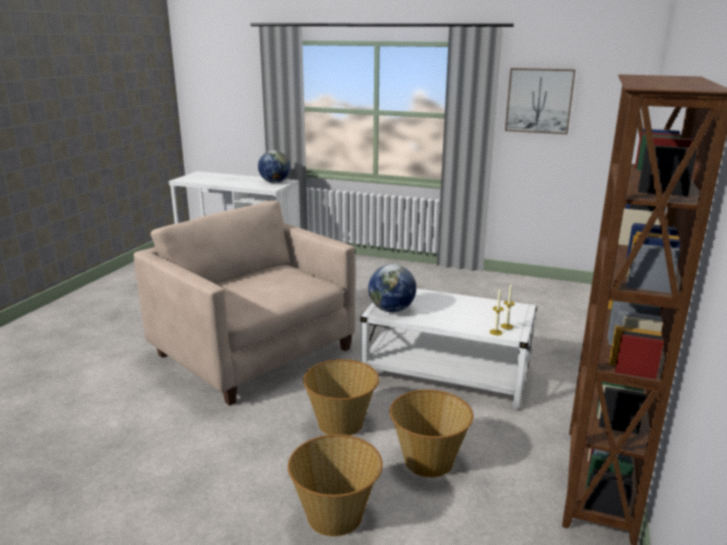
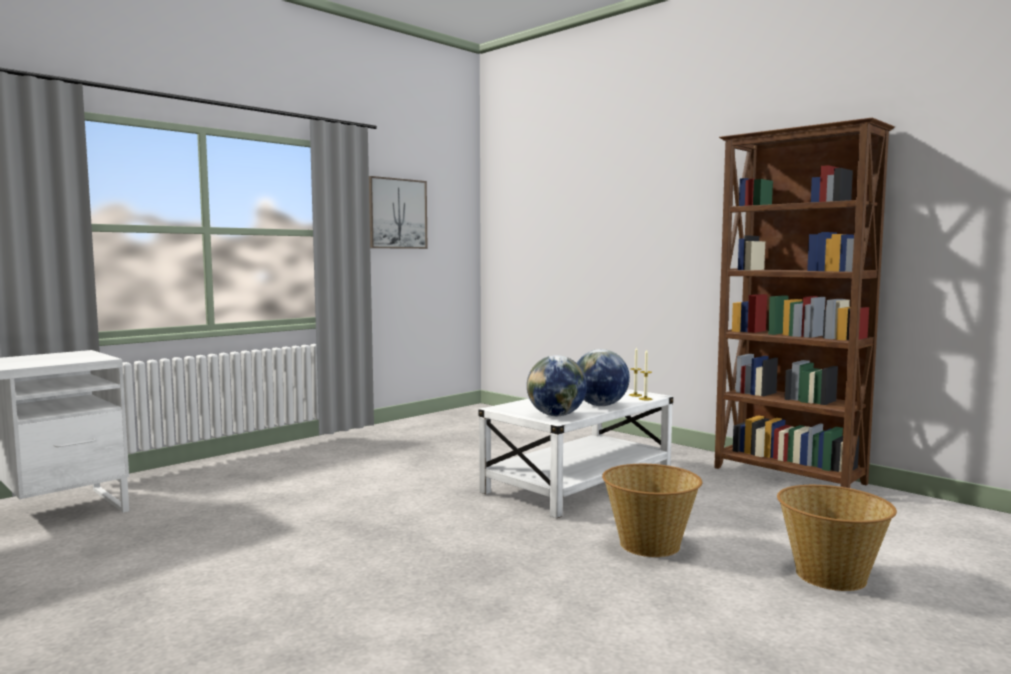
camera: 65 degrees left, 15 degrees down
beige armchair [134,201,355,406] -> none
globe [258,150,290,183] -> globe moved to [577,349,630,406]
basket [390,389,473,478] -> none

